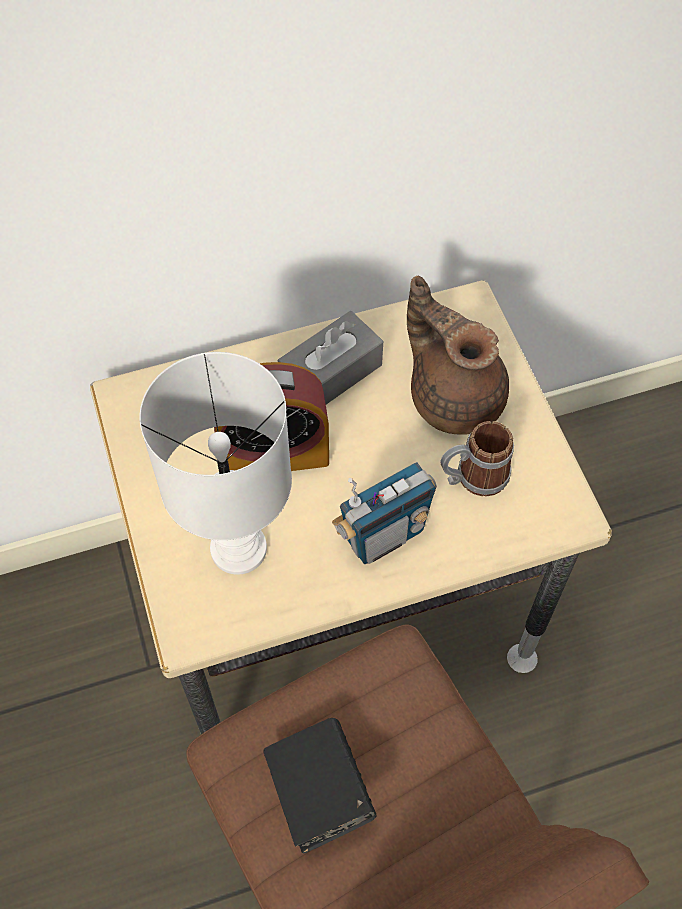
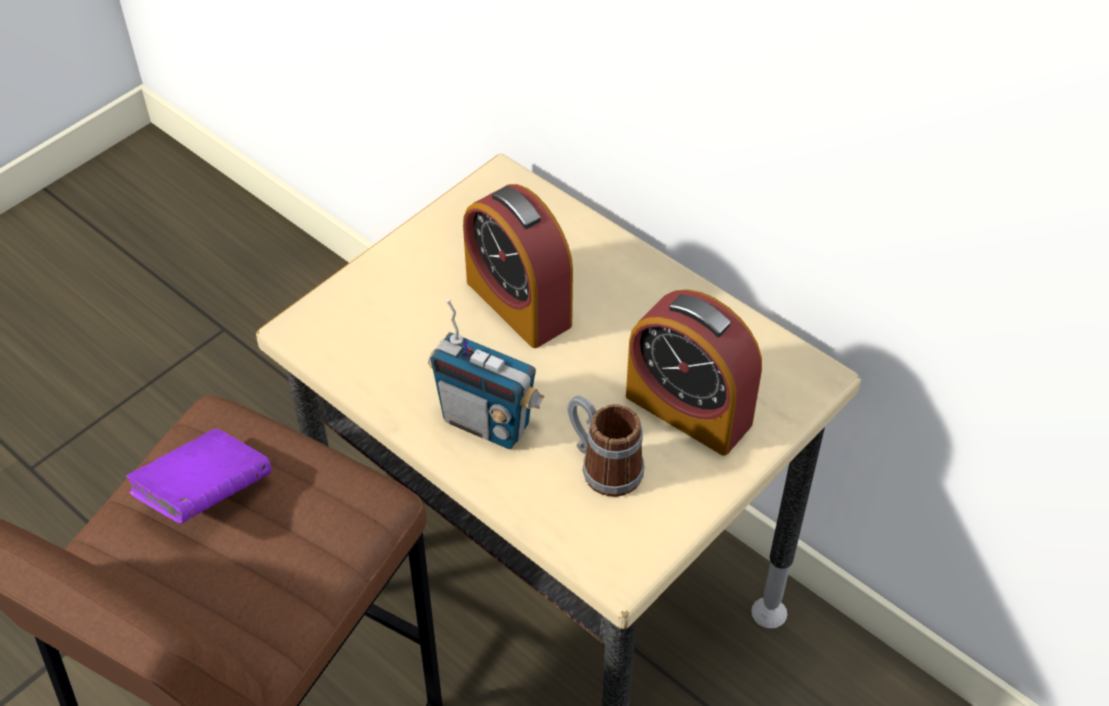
camera: 60 degrees right, 10 degrees down
white table lamp [140,352,292,575] -> none
black book [263,718,377,853] -> purple book [126,429,271,524]
grey tissue box [278,311,383,404] -> none
brown teapot [407,276,509,435] -> alarm clock [626,289,762,456]

